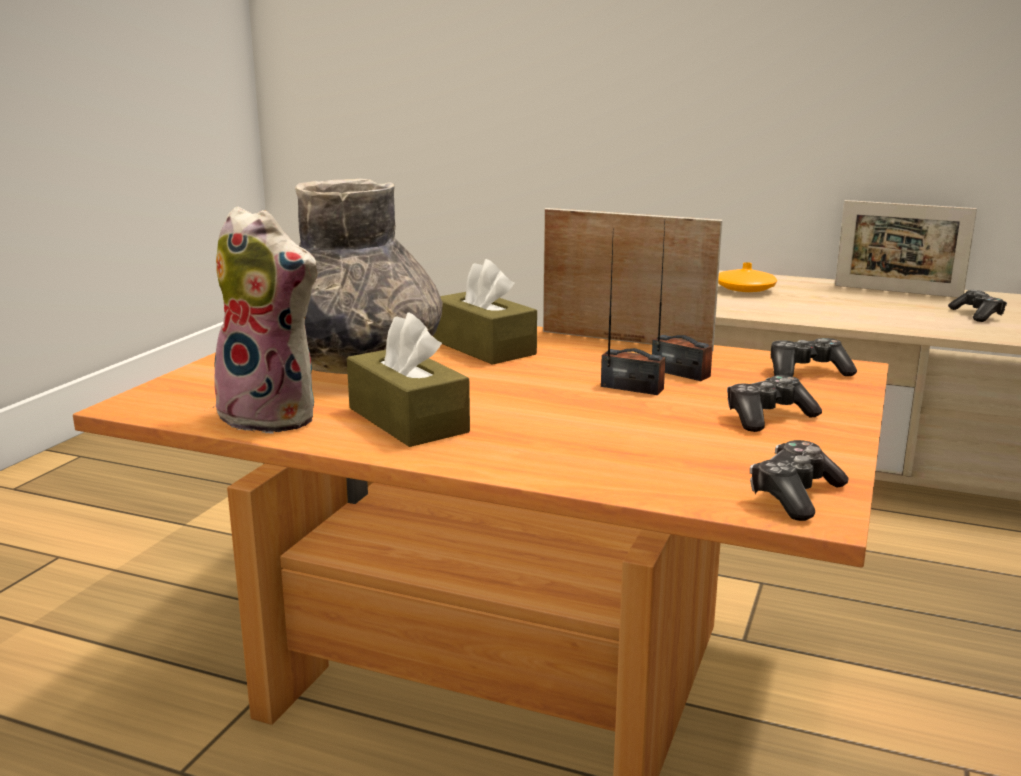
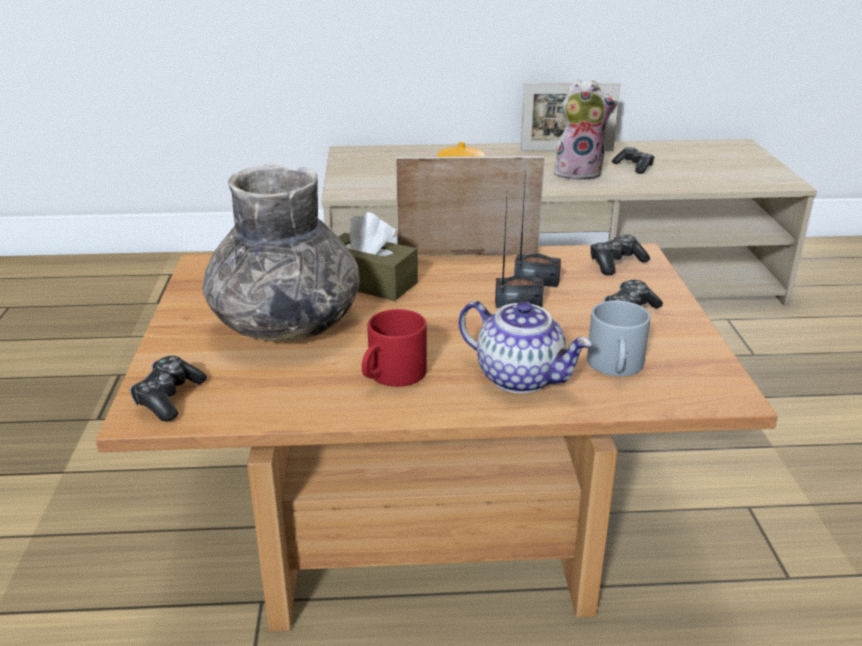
camera: 25 degrees left, 10 degrees up
plush toy [209,207,319,434] -> plush toy moved to [554,79,618,180]
brown tissue box [347,312,470,447] -> red mug [362,309,427,387]
game controller [750,440,849,521] -> game controller moved to [129,356,207,422]
none -> teapot [458,301,593,393]
none -> grey mug [587,300,650,376]

